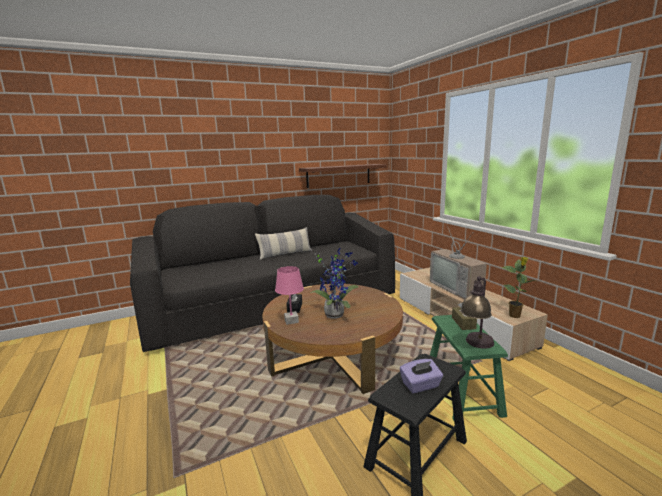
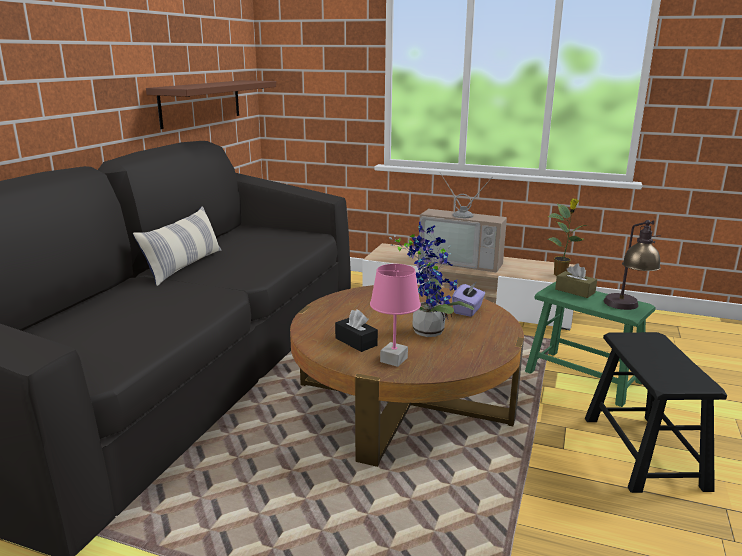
camera: 45 degrees left, 5 degrees up
purple tissue box [400,359,443,393] -> purple tissue box moved to [452,282,485,317]

